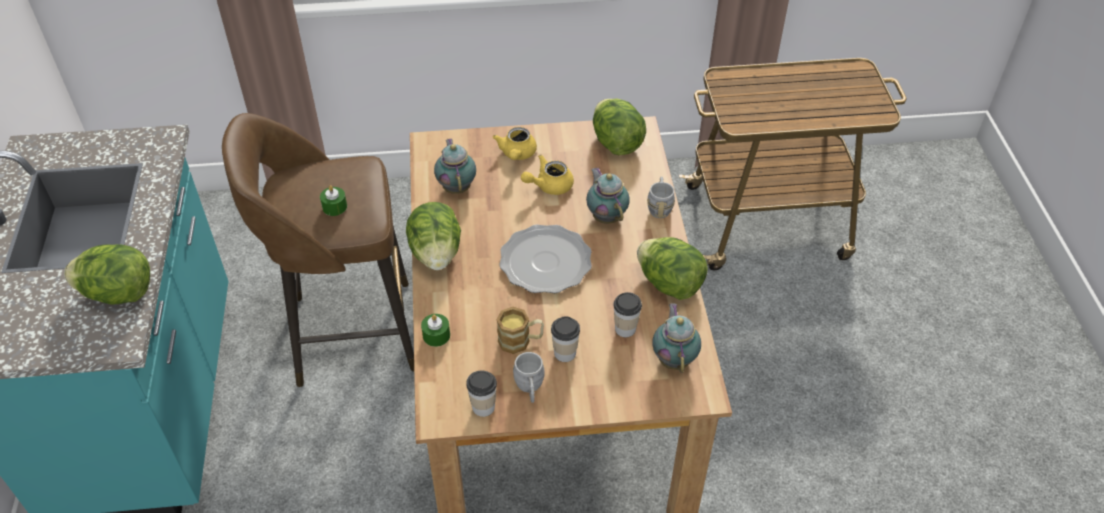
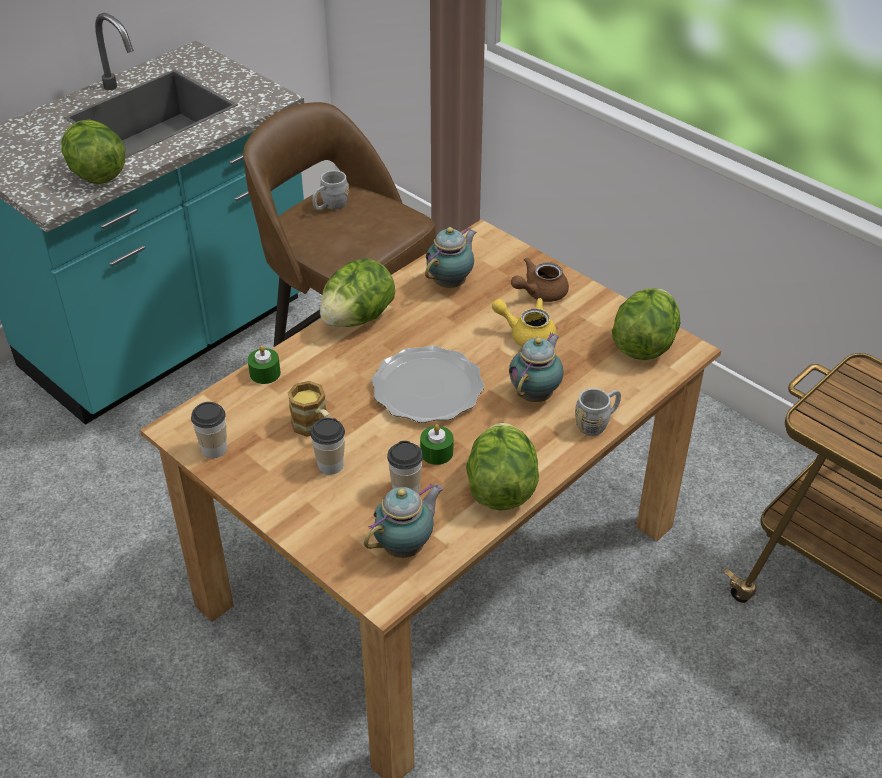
camera: 50 degrees right, 5 degrees down
green candle [320,185,347,216] -> green candle moved to [420,424,453,465]
yellow teapot [493,127,537,160] -> brown teapot [511,257,569,302]
grey mug [513,352,544,403] -> grey mug moved to [312,170,349,210]

